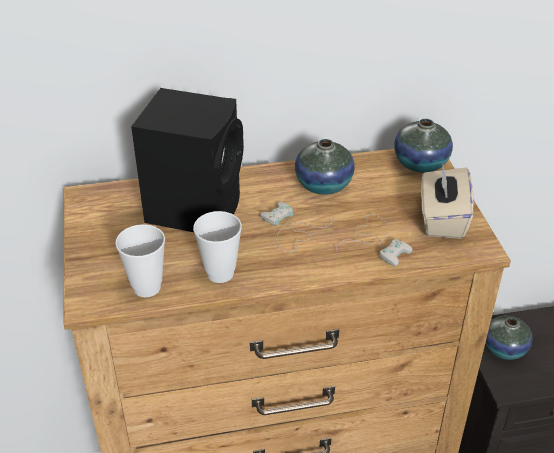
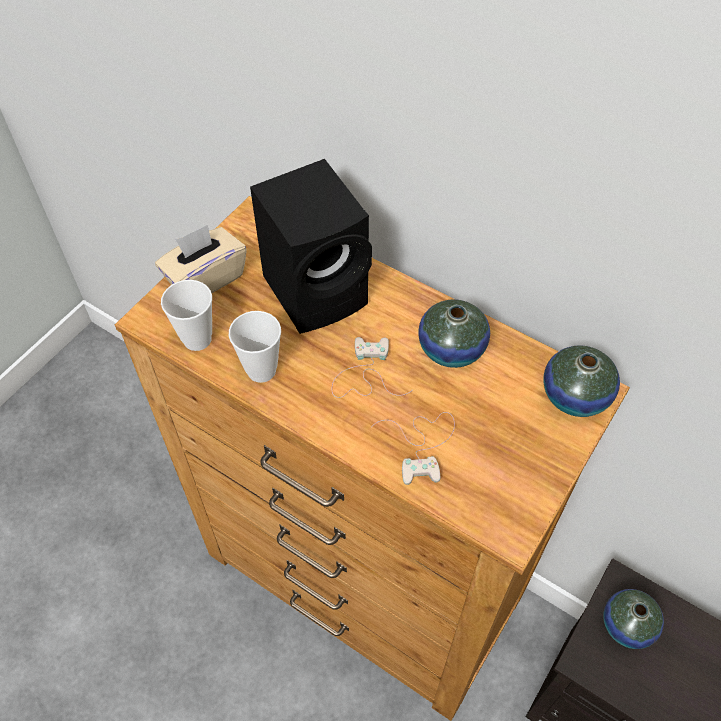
camera: 45 degrees right, 15 degrees up
beige tissue box [421,165,474,239] -> beige tissue box moved to [155,225,247,293]

